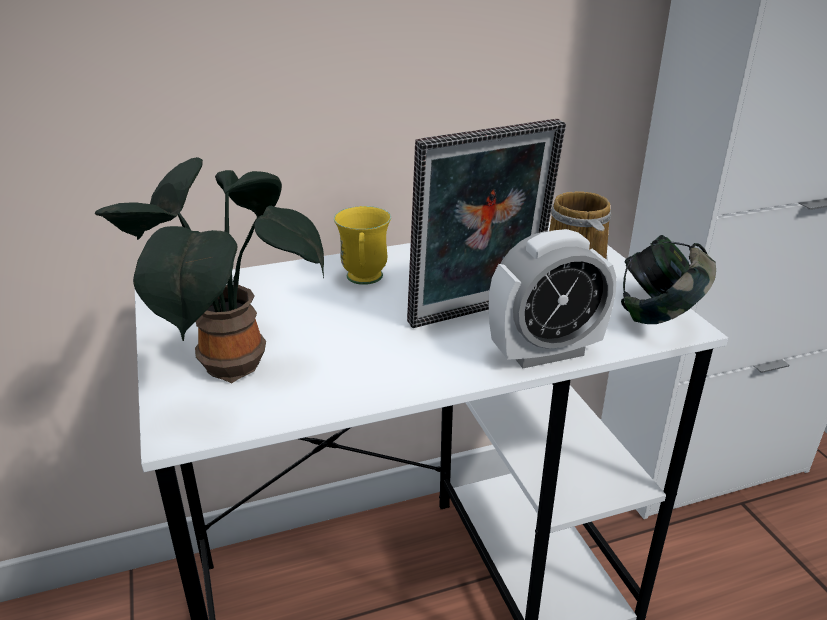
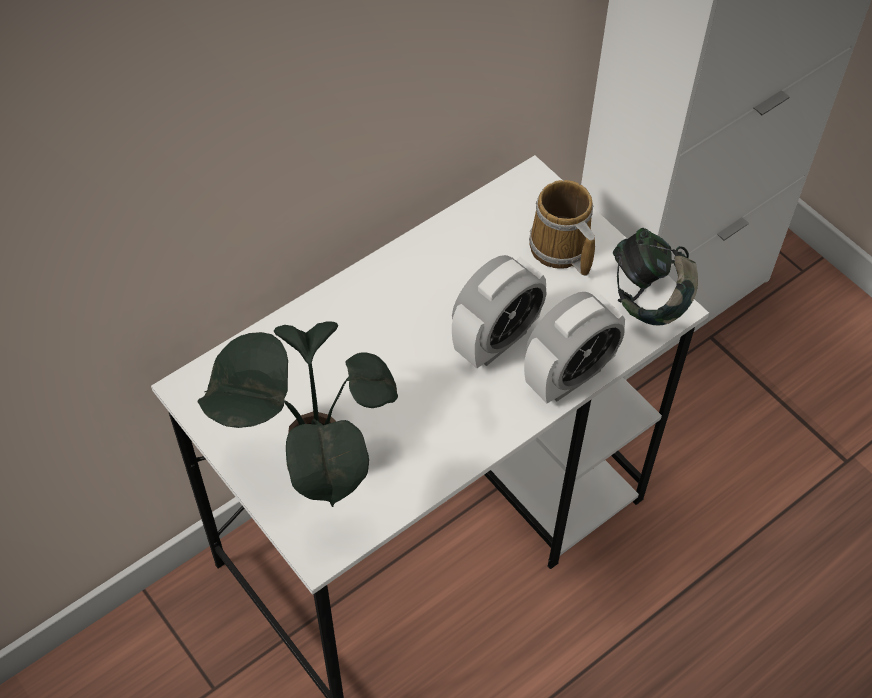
camera: 20 degrees left, 25 degrees up
yellow mug [334,206,391,285] -> none
picture frame [407,119,566,328] -> alarm clock [452,255,546,368]

